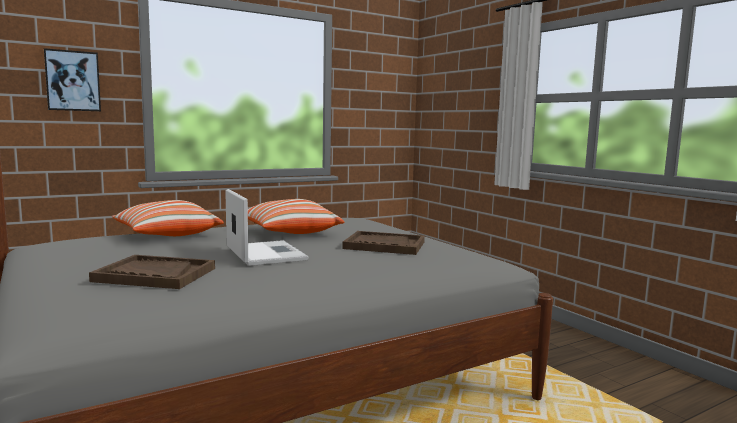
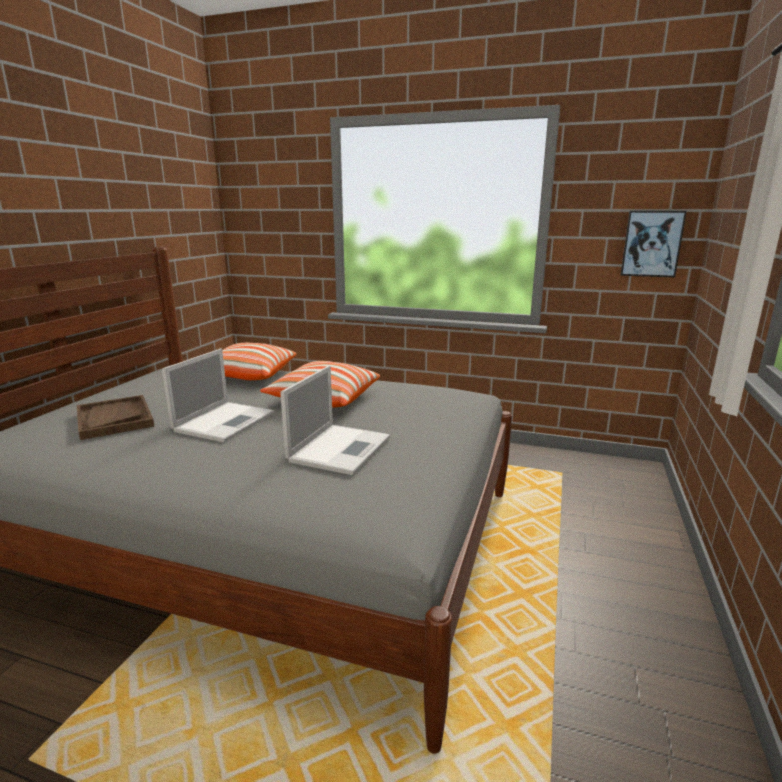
camera: 50 degrees right, 10 degrees up
picture [44,48,101,111] -> picture moved to [620,211,687,277]
brown tray [342,231,425,255] -> laptop [280,366,390,475]

